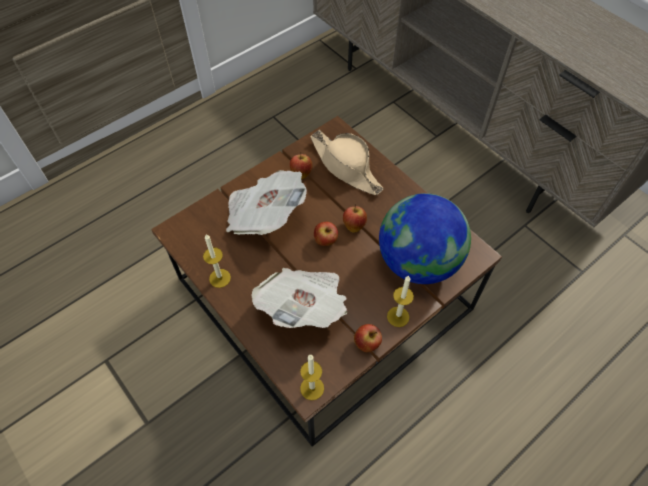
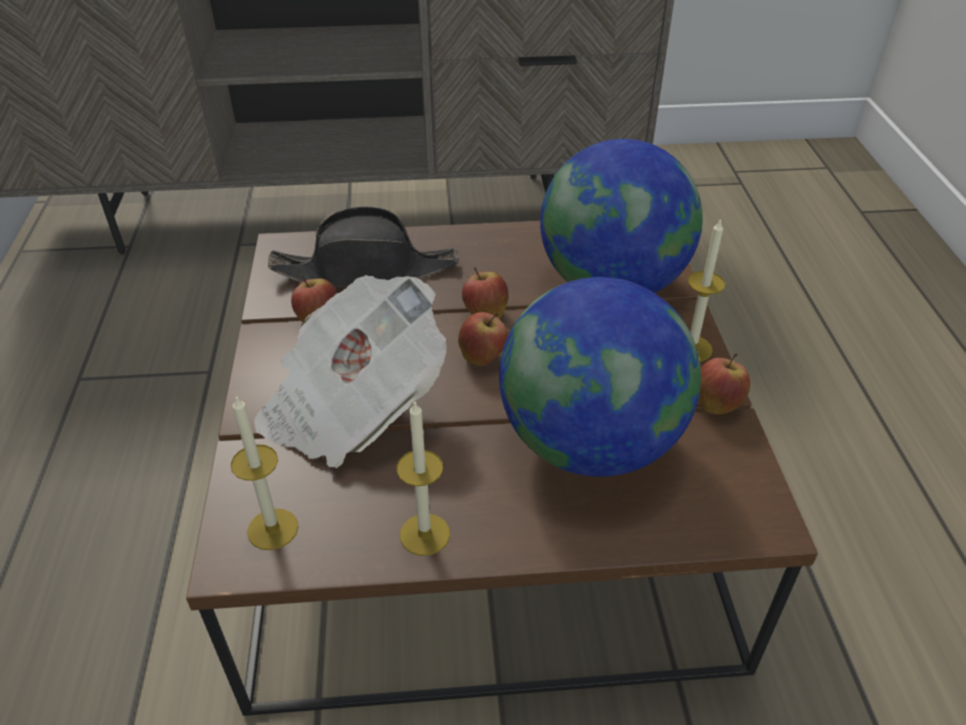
camera: 55 degrees left, 15 degrees down
newspaper [251,268,347,328] -> globe [499,277,701,477]
candle [300,355,324,400] -> candle moved to [231,396,298,550]
beige hat [310,130,384,195] -> black hat [268,206,459,287]

